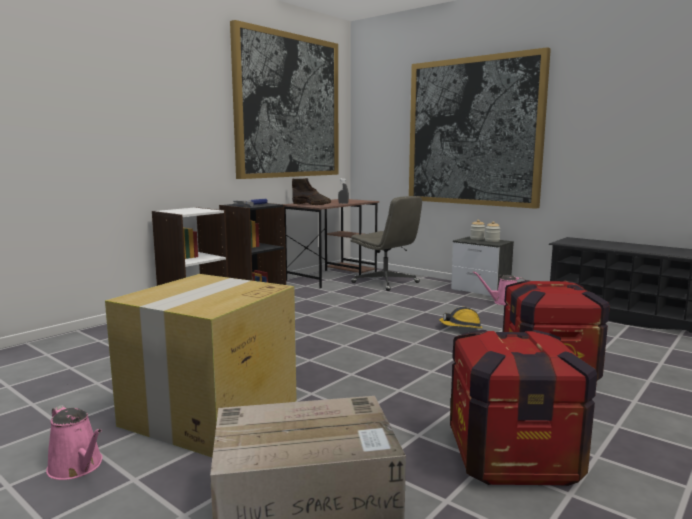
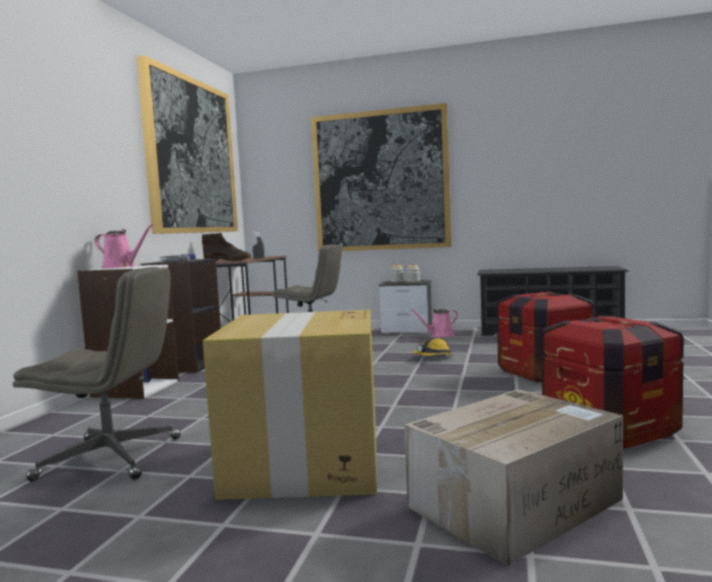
camera: 25 degrees left, 5 degrees down
pink watering can [46,405,102,480] -> pink watering can moved to [95,224,153,268]
none -> grey office chair [13,267,181,482]

